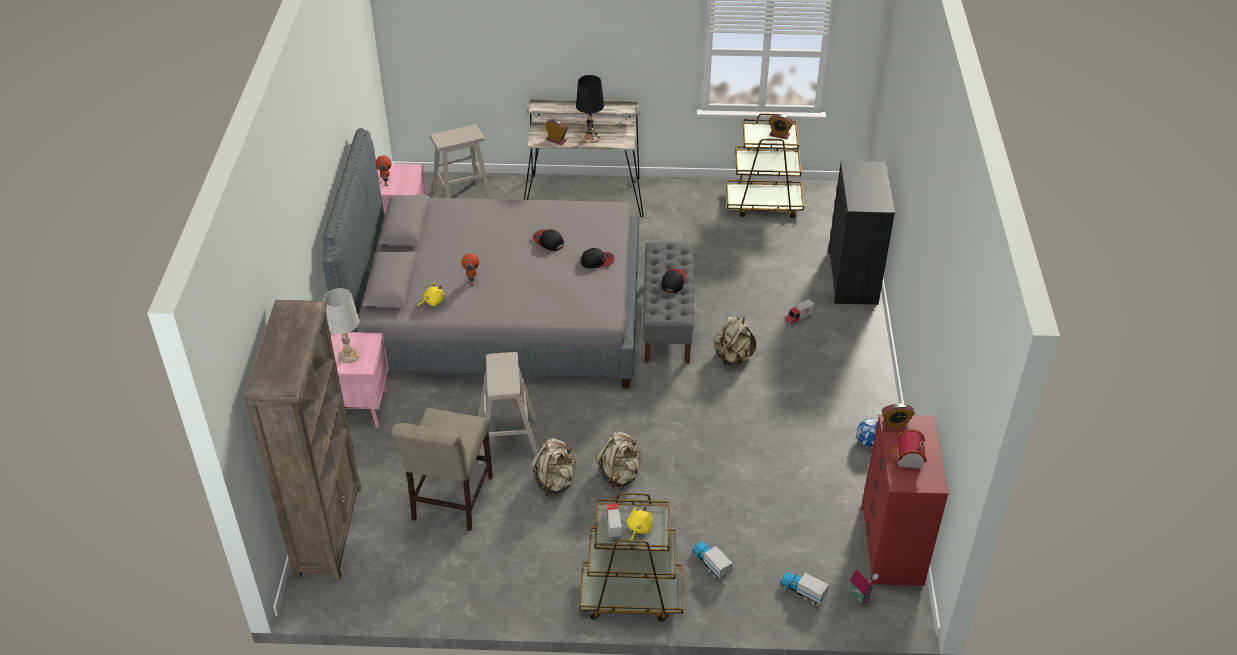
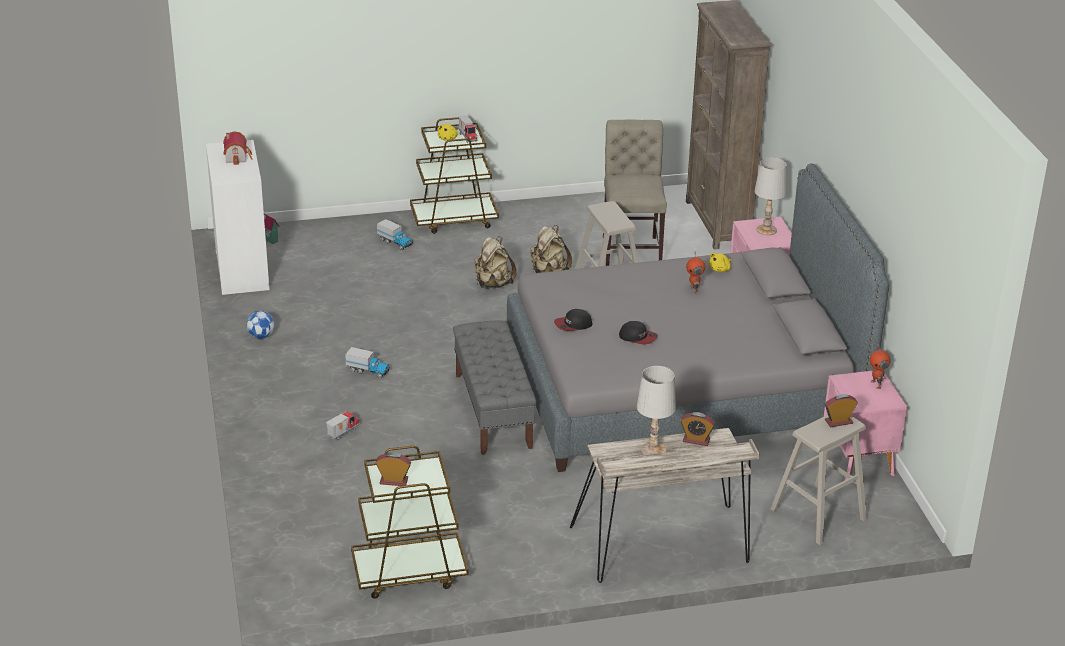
camera: 165 degrees right, 10 degrees down
black table lamp [576,75,604,143] -> white table lamp [637,366,676,455]
cap [662,268,686,293] -> none
beige backpack [714,316,756,366] -> none
toy truck [780,572,829,605] -> toy truck moved to [345,347,390,378]
black dresser [828,161,895,305] -> none
red dresser [861,414,949,586] -> white dresser [206,140,270,295]
alarm clock [882,403,915,432] -> alarm clock moved to [825,394,858,427]

